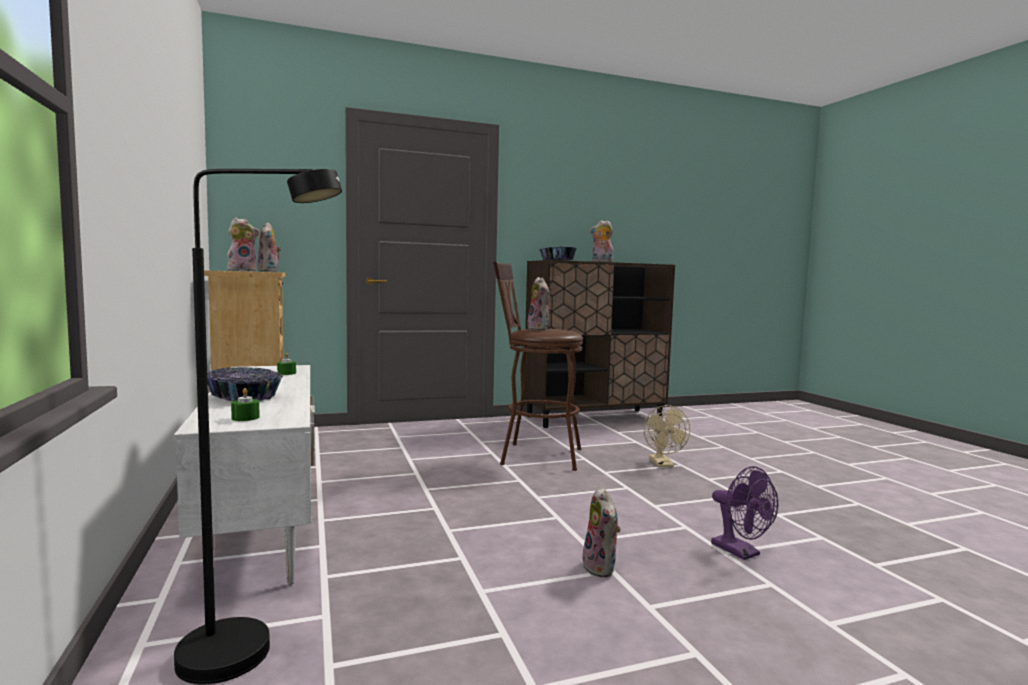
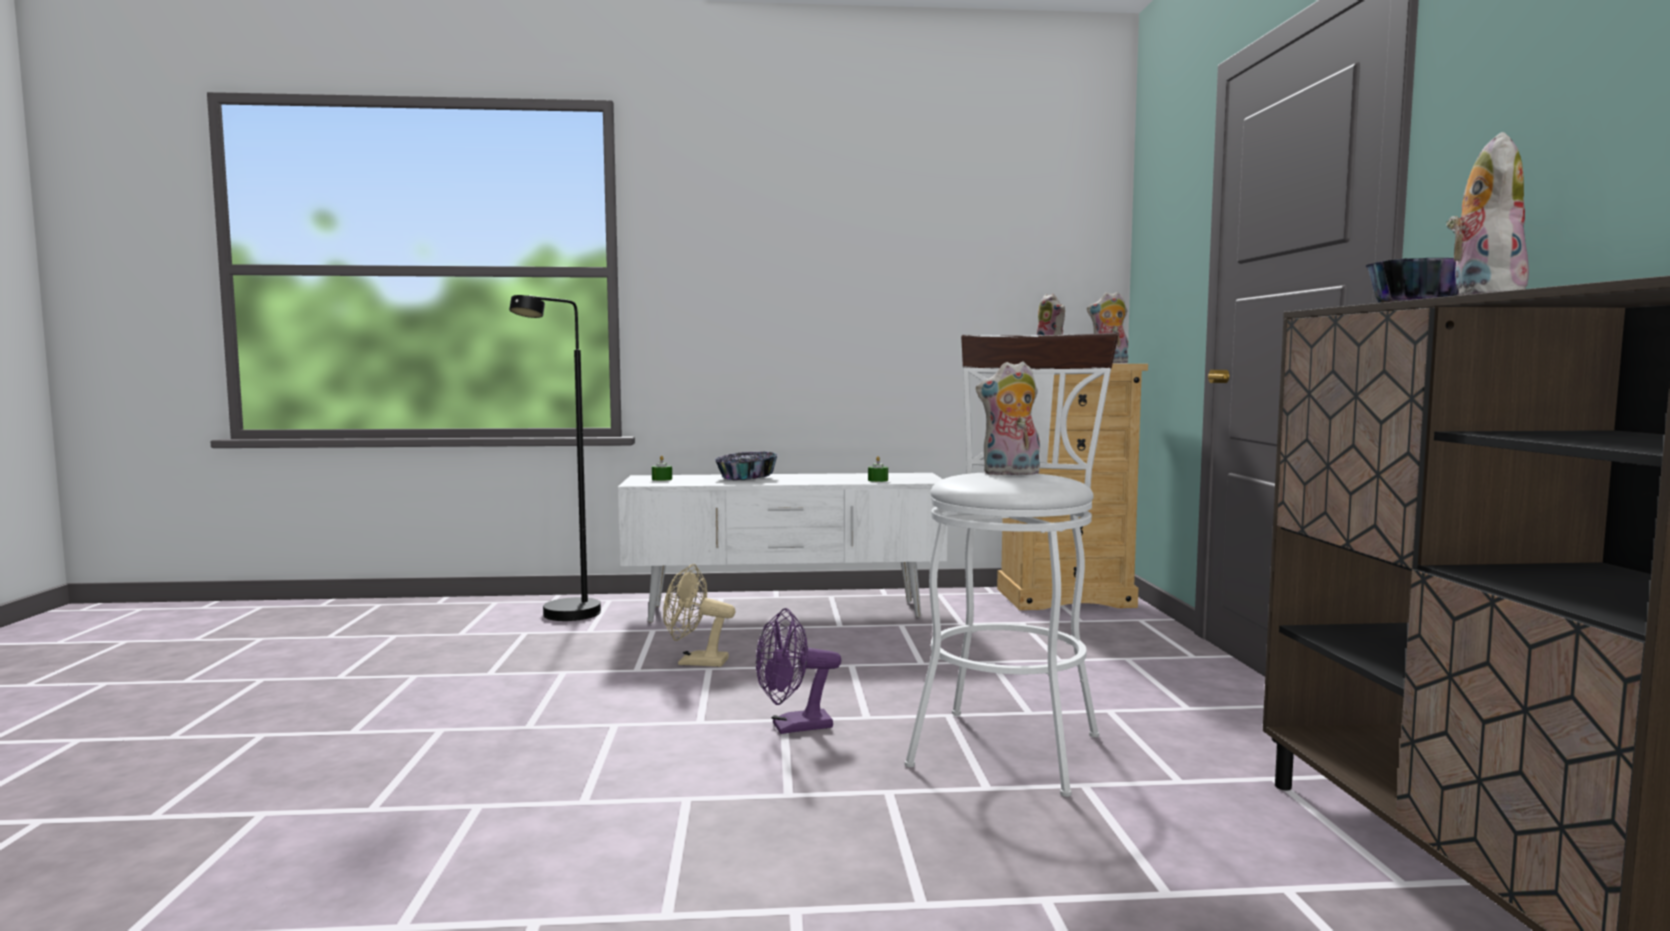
camera: 105 degrees right, 0 degrees up
brown stool [493,261,583,471] -> white stool [905,333,1119,797]
plush toy [583,486,621,577] -> none
beige fan [644,405,690,467] -> beige fan moved to [663,564,736,667]
purple fan [711,466,778,560] -> purple fan moved to [756,608,841,734]

